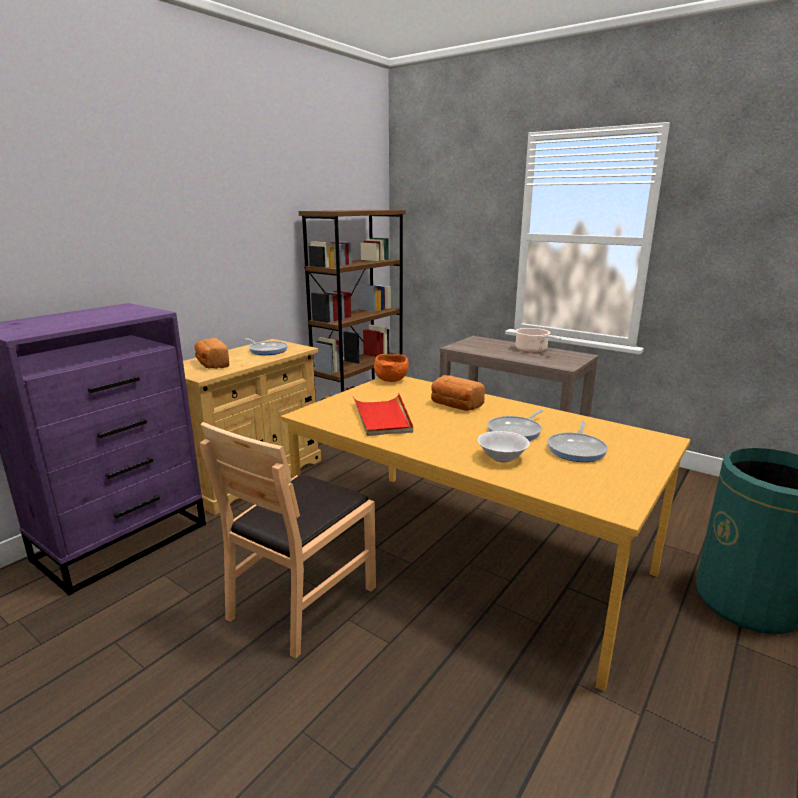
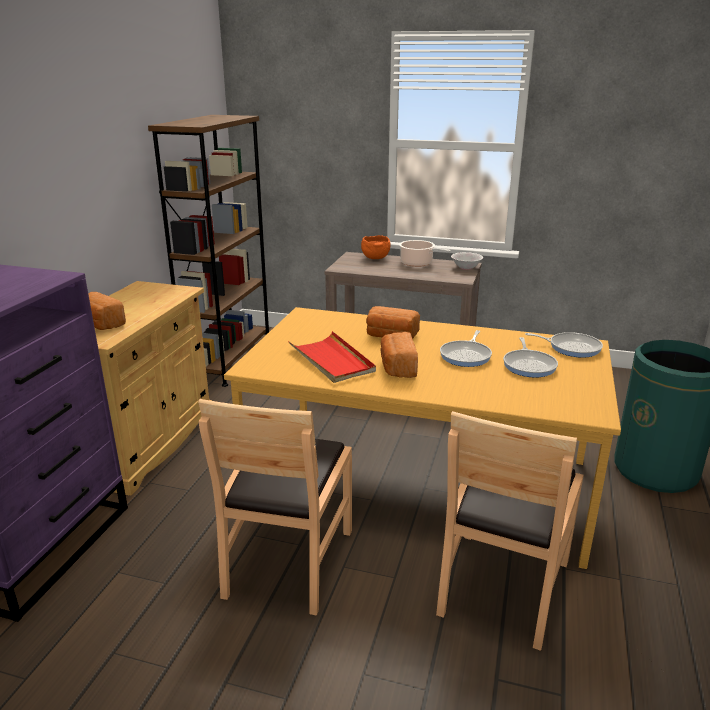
camera: 20 degrees left, 5 degrees up
frying pan [245,338,288,355] -> frying pan moved to [525,332,603,358]
orange bowl [374,354,409,382] -> orange bowl moved to [361,235,391,259]
white bowl [478,431,530,463] -> white bowl moved to [451,252,483,270]
none -> bread [380,332,418,378]
none -> brown chair [436,411,584,651]

